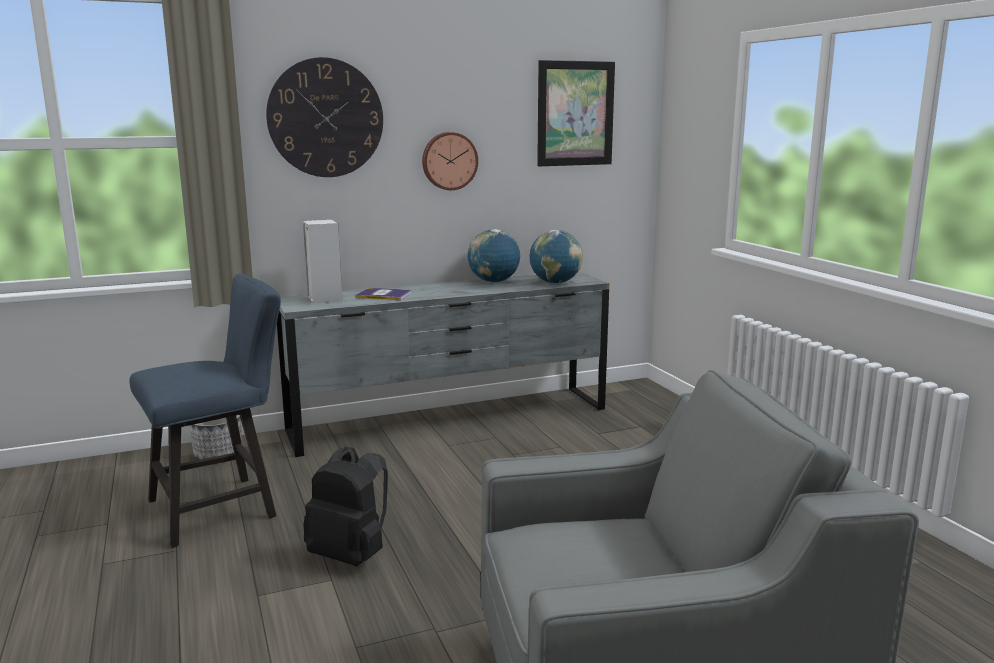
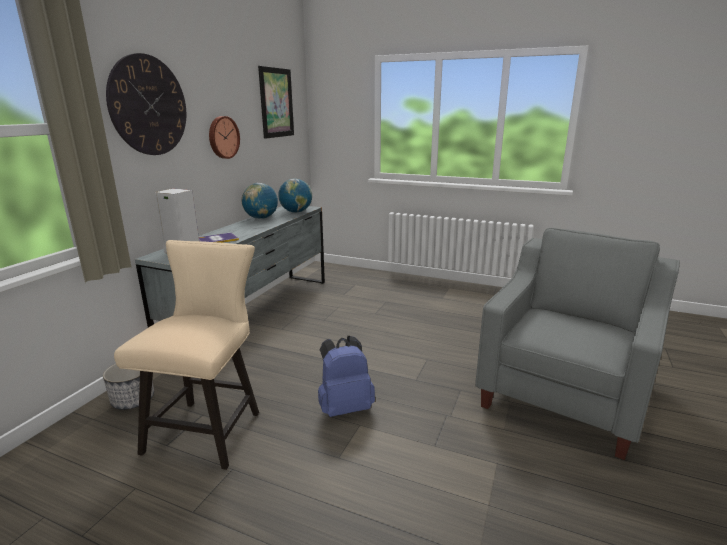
camera: 45 degrees left, 5 degrees up
blue chair [129,274,281,548] -> beige chair [114,240,259,470]
black backpack [303,447,388,566] -> blue backpack [318,336,375,417]

